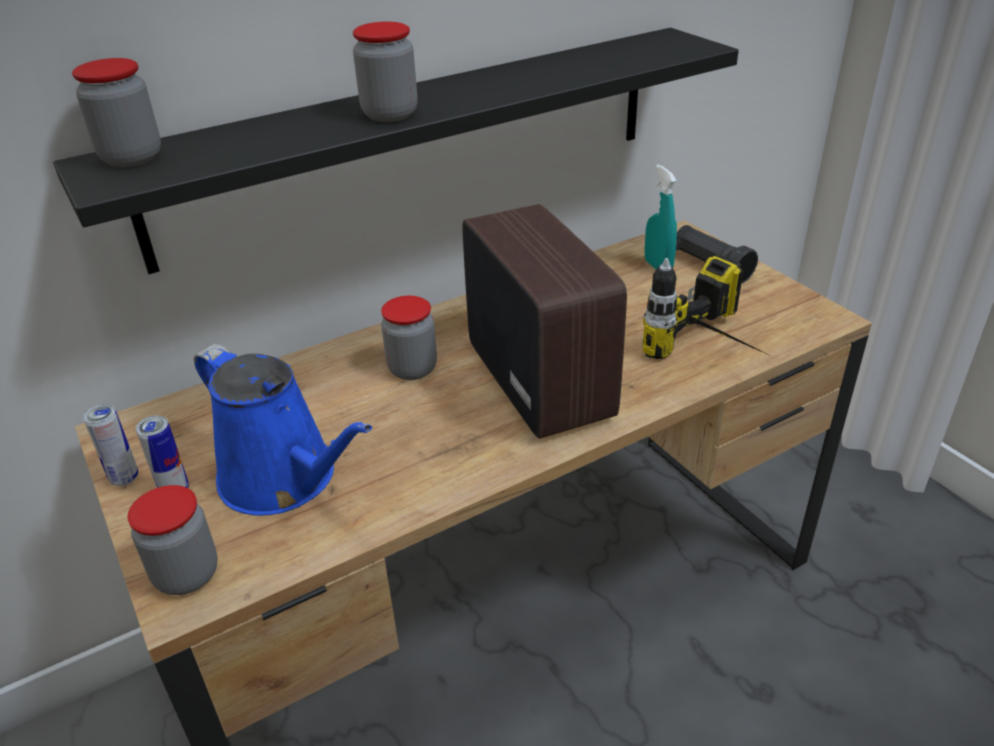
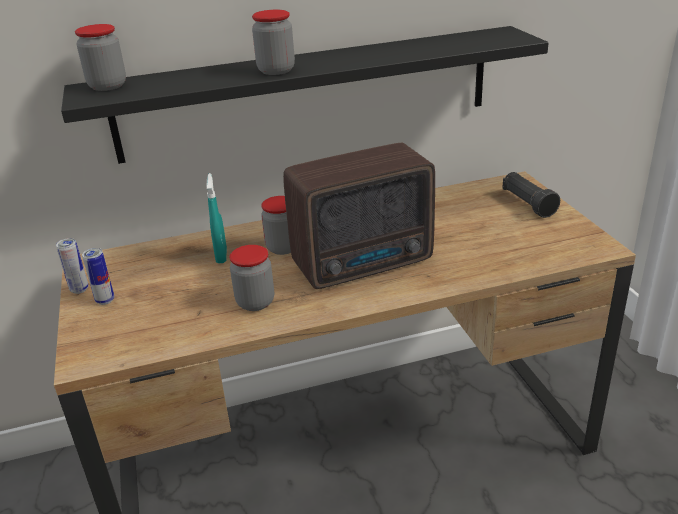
camera: 15 degrees right, 5 degrees down
jar [127,485,218,595] -> jar moved to [230,245,274,311]
blue watering can [194,344,372,516] -> none
radio [462,204,627,439] -> radio turned 75 degrees clockwise [283,143,435,289]
power drill [643,254,773,359] -> none
turquoise spray bottle [645,164,677,269] -> turquoise spray bottle moved to [207,173,227,264]

